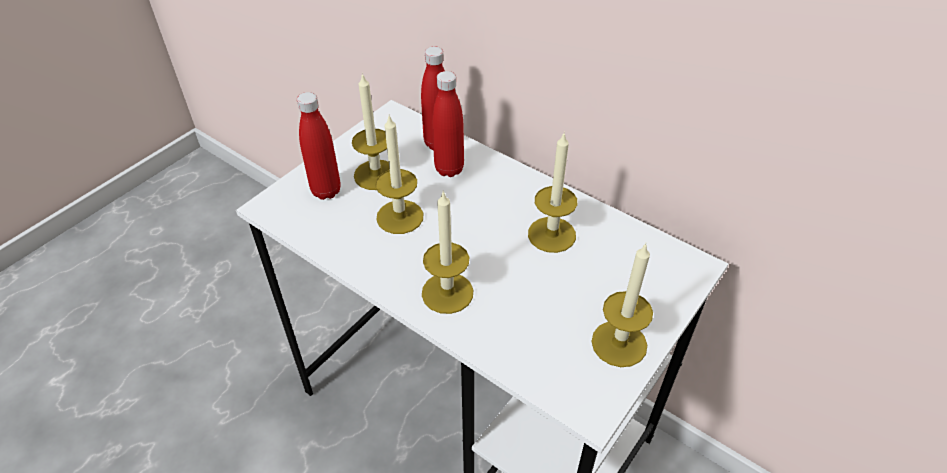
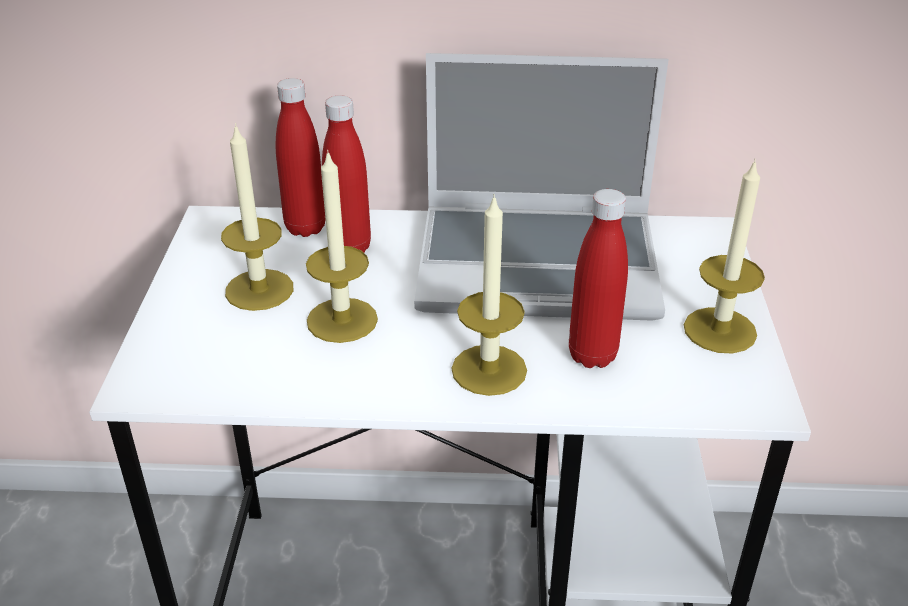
camera: 35 degrees left, 10 degrees down
red bottle [297,92,341,200] -> red bottle moved to [569,189,628,368]
candle [528,132,577,253] -> laptop [414,53,668,321]

